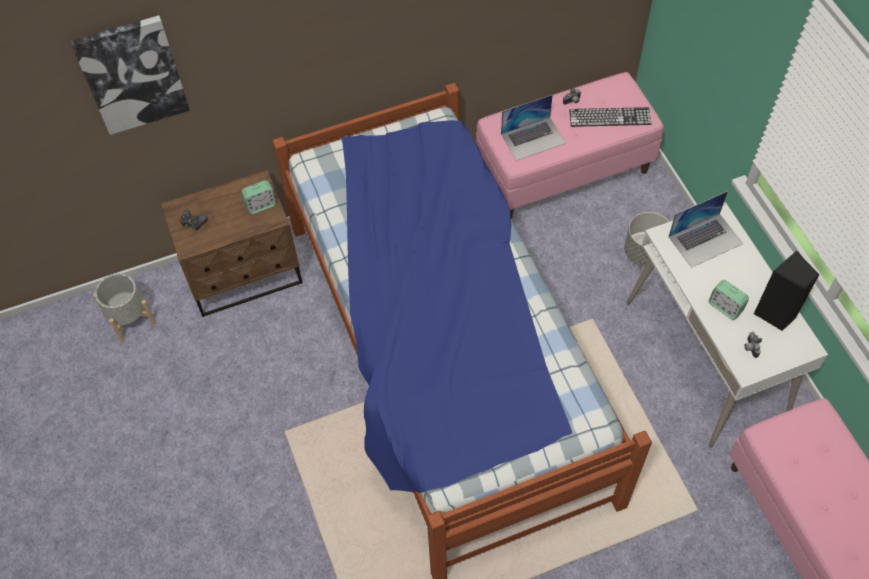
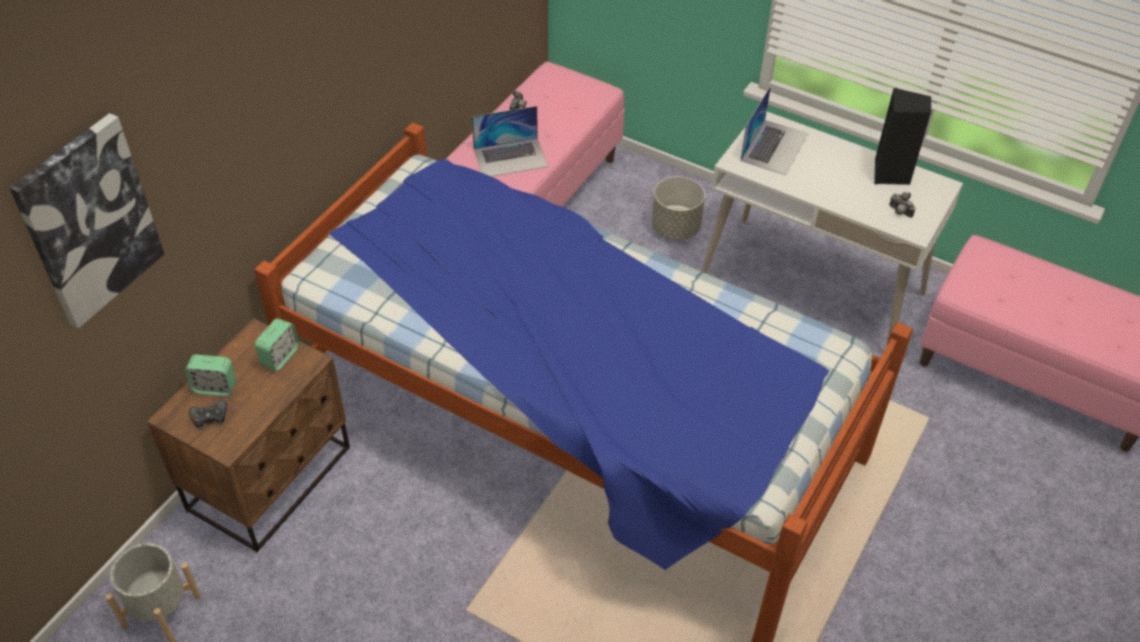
camera: 40 degrees left, 10 degrees down
laptop [501,95,566,161] -> laptop turned 45 degrees clockwise [472,106,548,177]
keyboard [569,107,652,127] -> none
alarm clock [709,280,749,320] -> alarm clock moved to [185,355,236,396]

